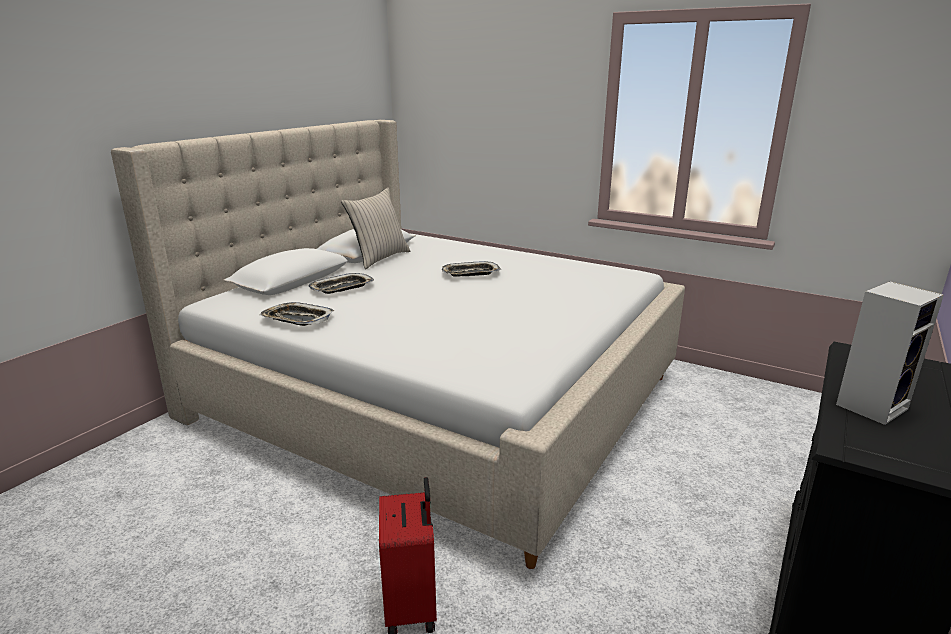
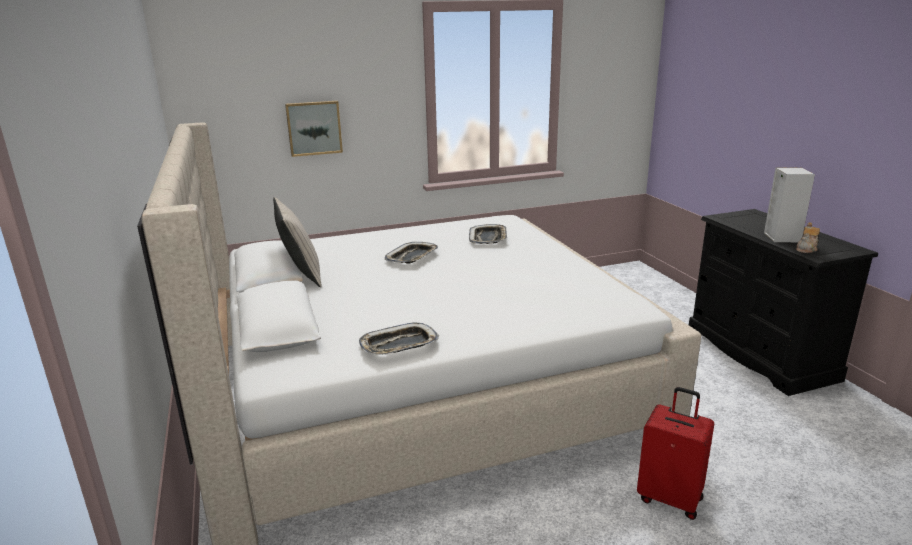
camera: 50 degrees left, 0 degrees up
tray [309,273,374,294] -> tray moved to [469,224,507,244]
none -> picture [285,101,343,157]
none -> teapot [796,222,820,253]

